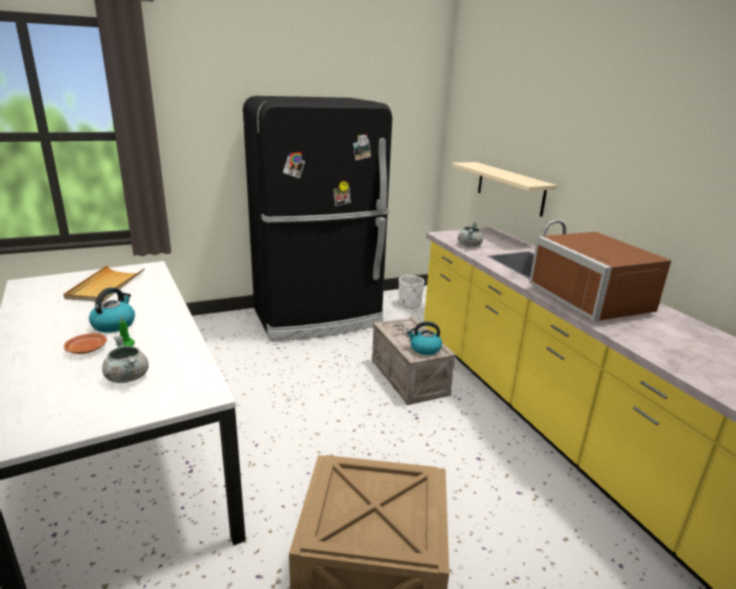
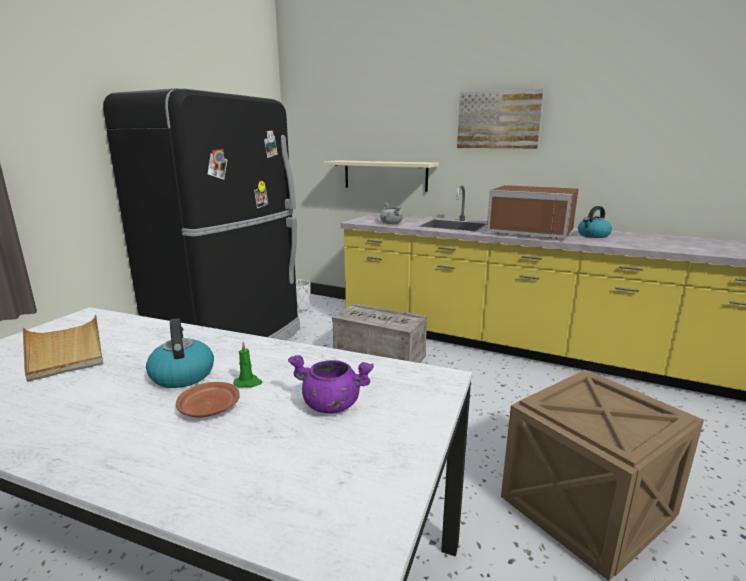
camera: 40 degrees left, 5 degrees down
grey cooking pot [102,336,149,383] -> purple cooking pot [288,355,374,414]
kettle [406,321,442,355] -> kettle moved to [578,206,612,238]
none -> picture [457,89,544,149]

